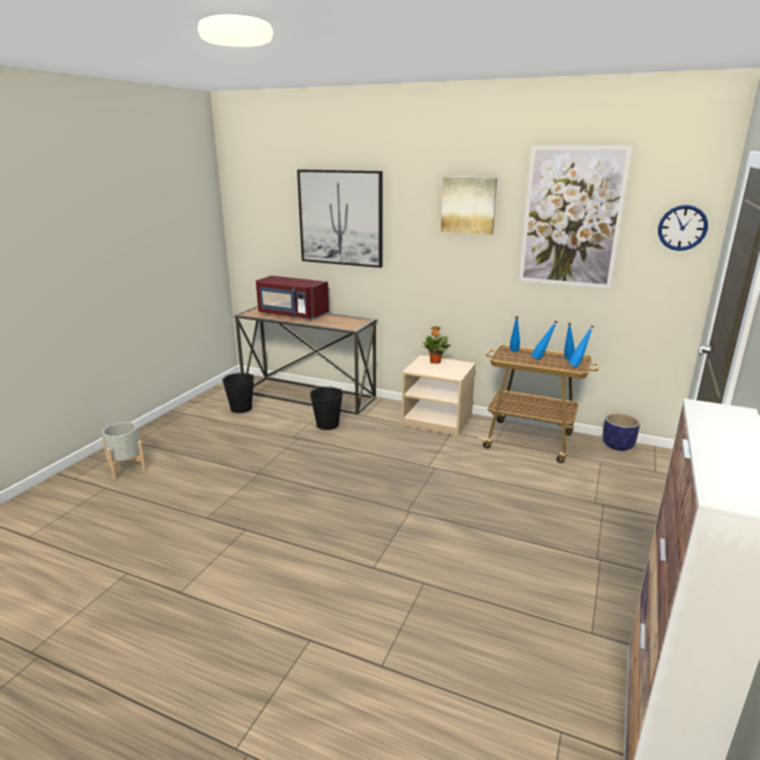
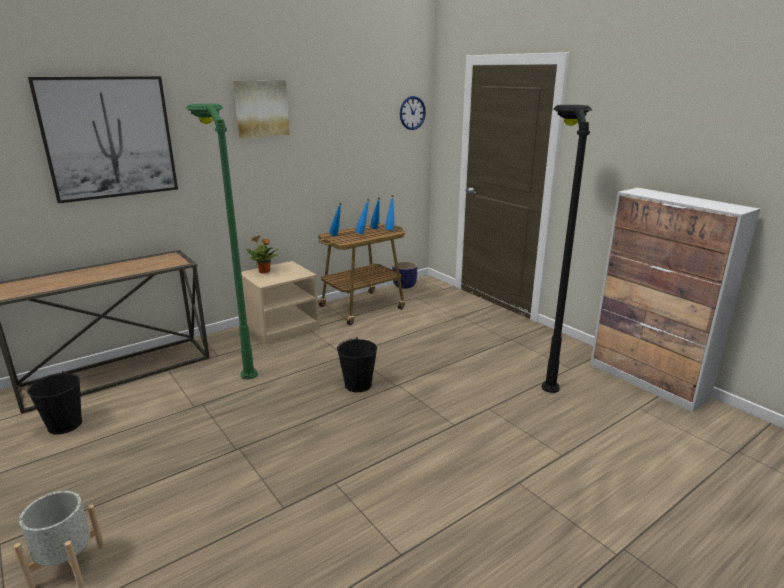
camera: 60 degrees left, 0 degrees up
red microwave [256,276,329,320] -> none
black bucket [310,386,343,430] -> black bucket moved to [337,337,377,392]
picture [519,145,633,289] -> none
none -> green floor lamp [185,104,258,379]
none -> black floor lamp [542,105,592,393]

